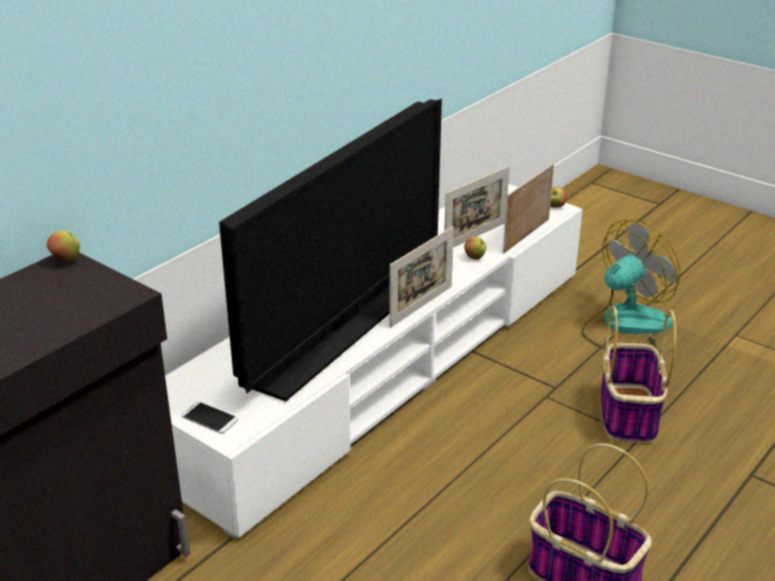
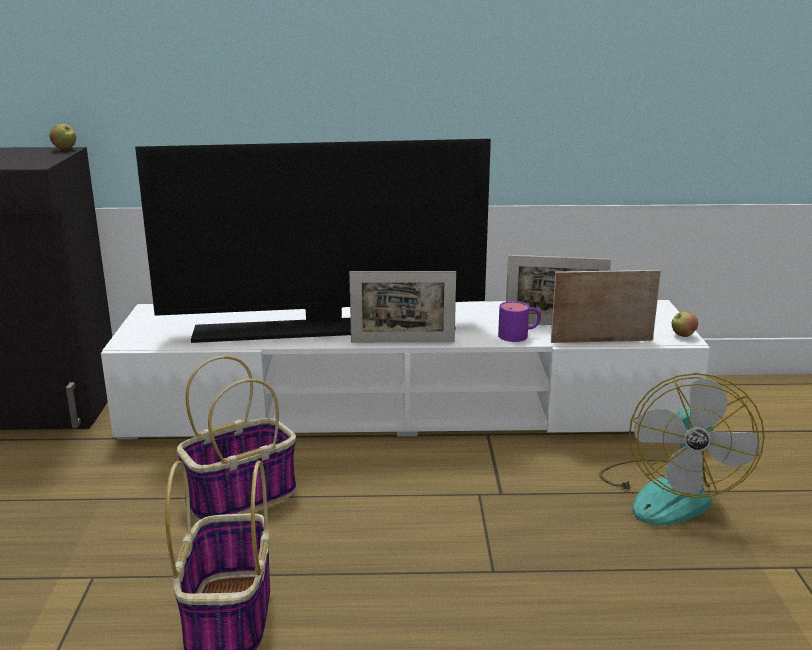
camera: 50 degrees right, 10 degrees down
phone [181,402,238,434] -> none
apple [464,236,486,260] -> purple mug [498,301,541,342]
fan [581,220,680,354] -> fan turned 90 degrees clockwise [599,373,765,525]
basket [601,305,676,443] -> basket moved to [177,356,297,521]

